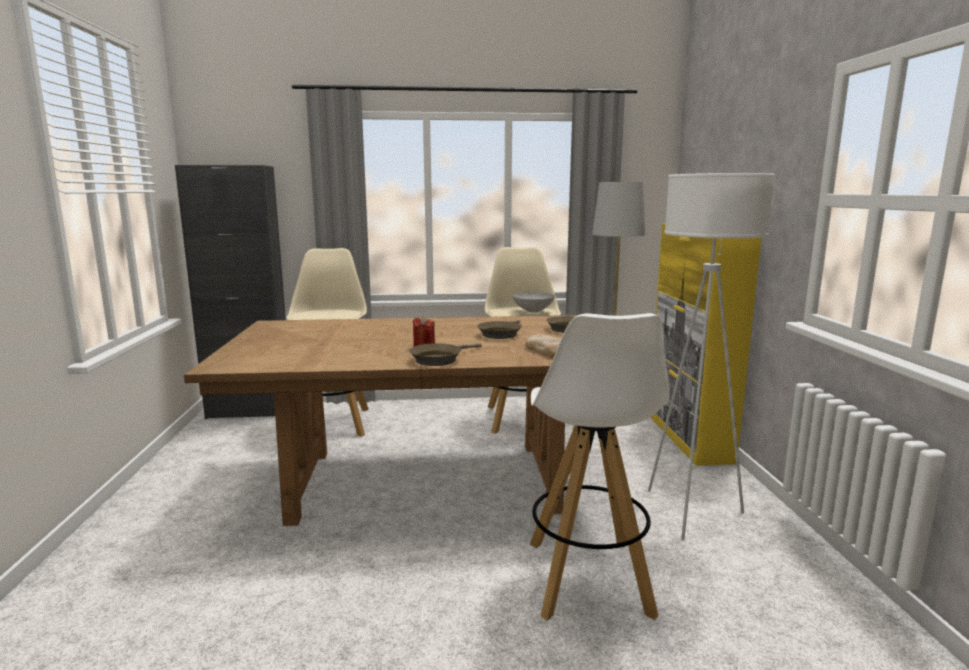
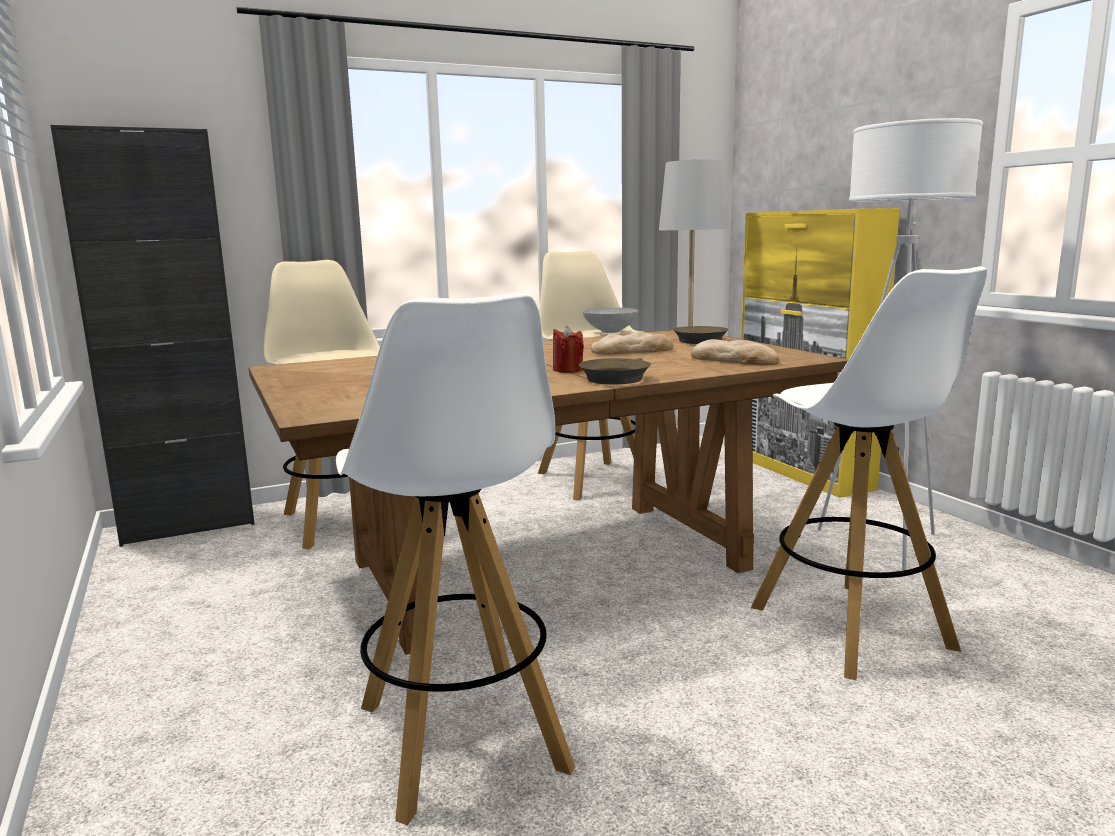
camera: 20 degrees left, 0 degrees up
brown frying pan [477,320,522,339] -> bread [591,332,673,355]
none -> white stool [336,292,575,826]

